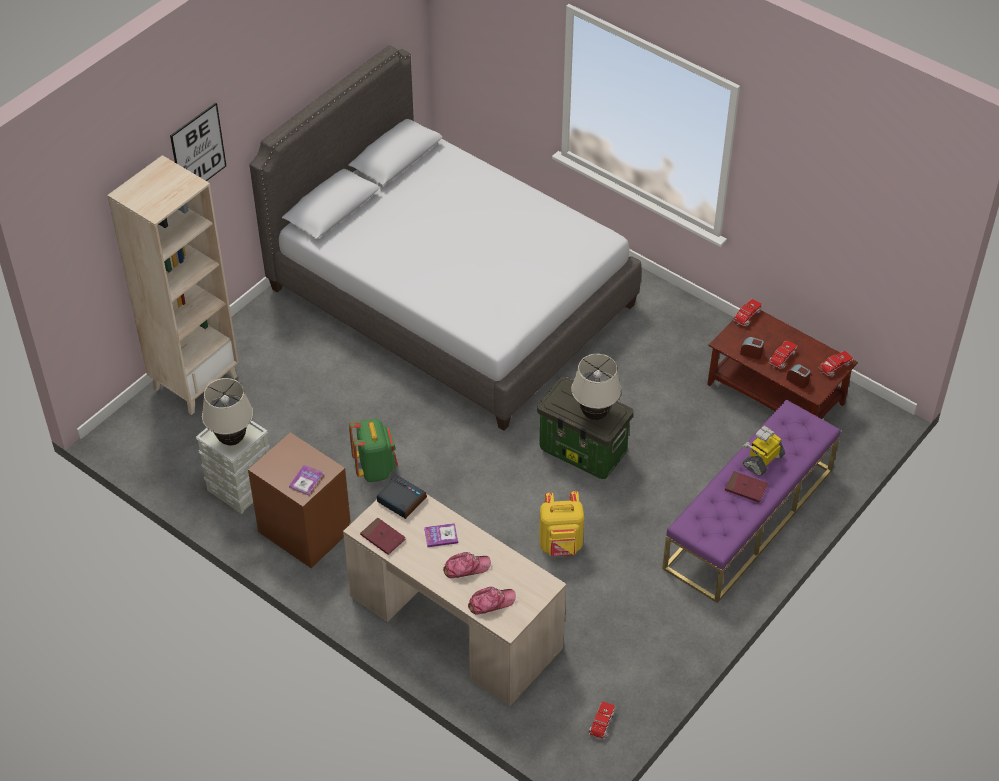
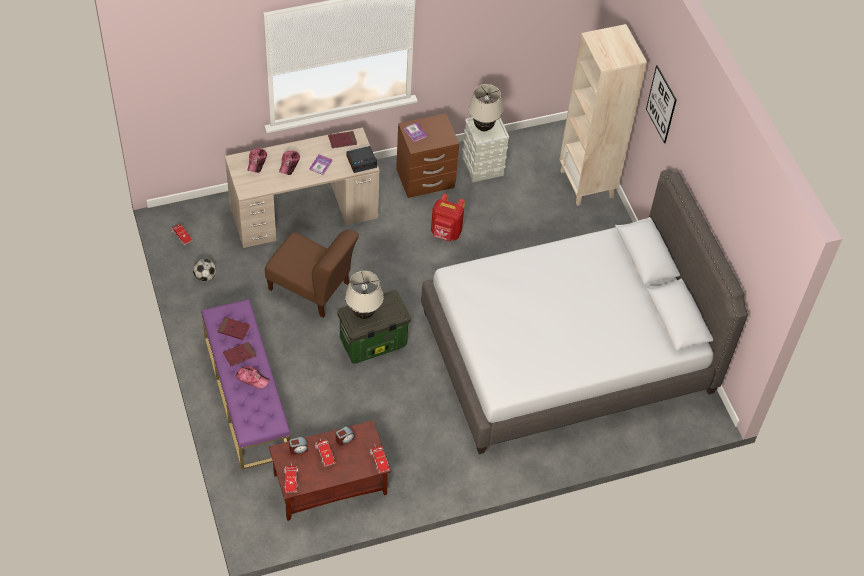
camera: 120 degrees right, 5 degrees up
green backpack [349,419,398,482] -> red backpack [431,194,465,241]
yellow backpack [539,491,584,556] -> brown chair [265,230,359,318]
toy robot [743,426,785,476] -> cap [236,366,269,389]
none -> football [193,259,216,282]
none -> red book [217,317,250,340]

